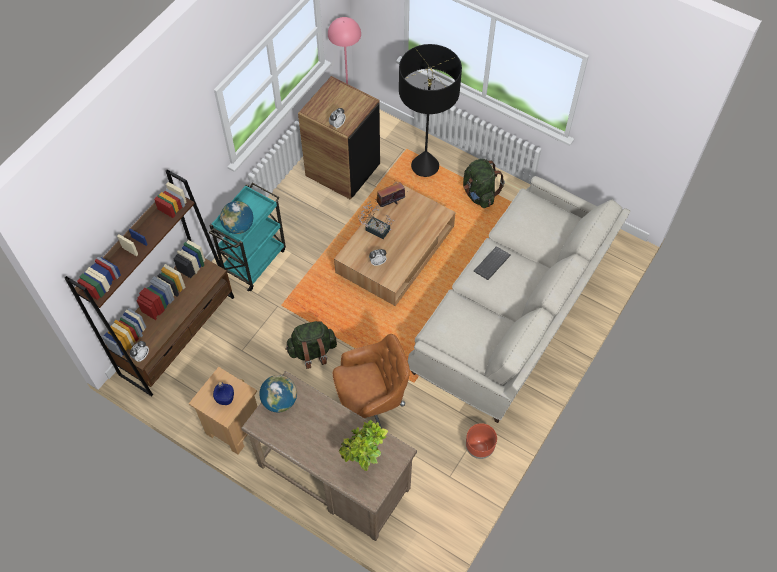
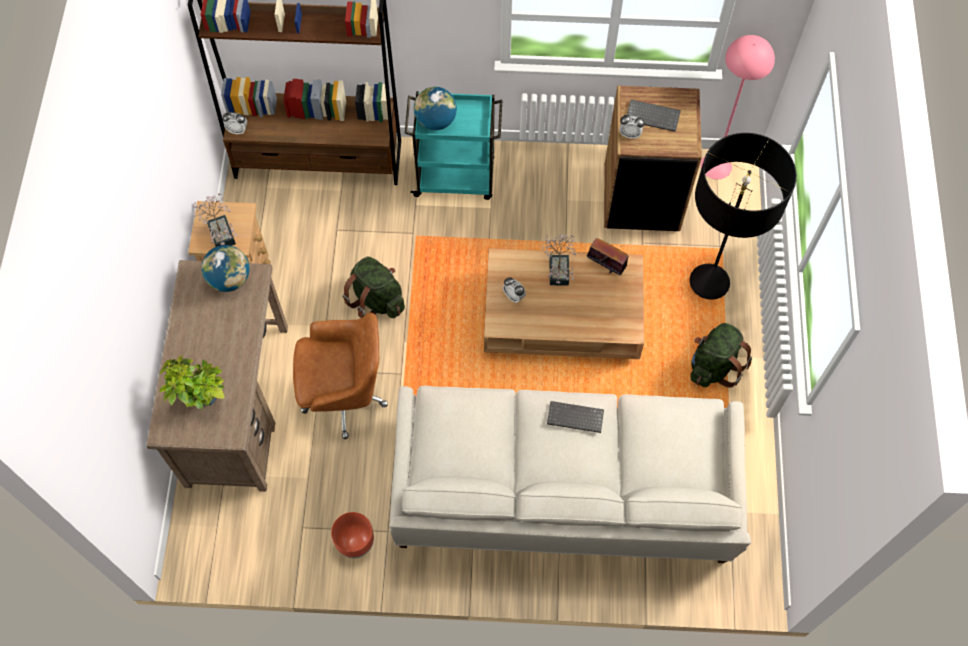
camera: 60 degrees right, 5 degrees up
blue bottle [213,382,234,405] -> potted plant [193,193,237,247]
brown office chair [333,334,410,429] -> brown office chair turned 45 degrees counterclockwise [293,312,388,439]
none -> keyboard [627,100,681,132]

